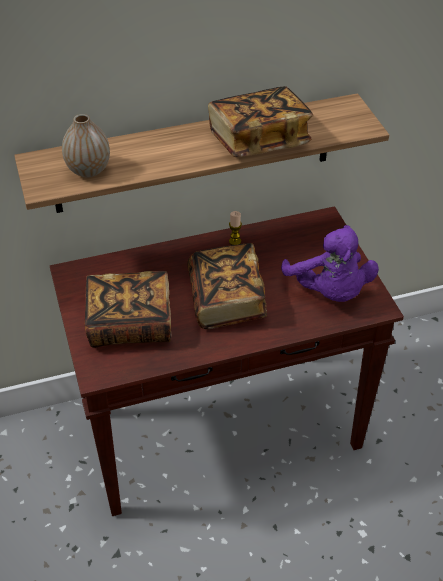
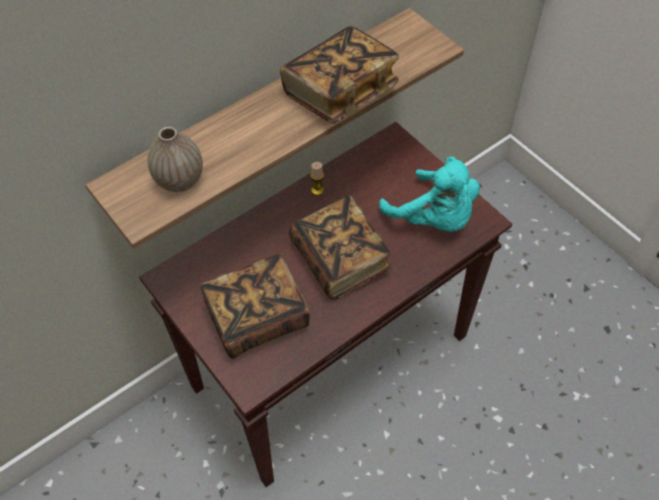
camera: 20 degrees left, 10 degrees up
purple plush toy [281,225,379,302] -> turquoise plush toy [379,156,480,232]

